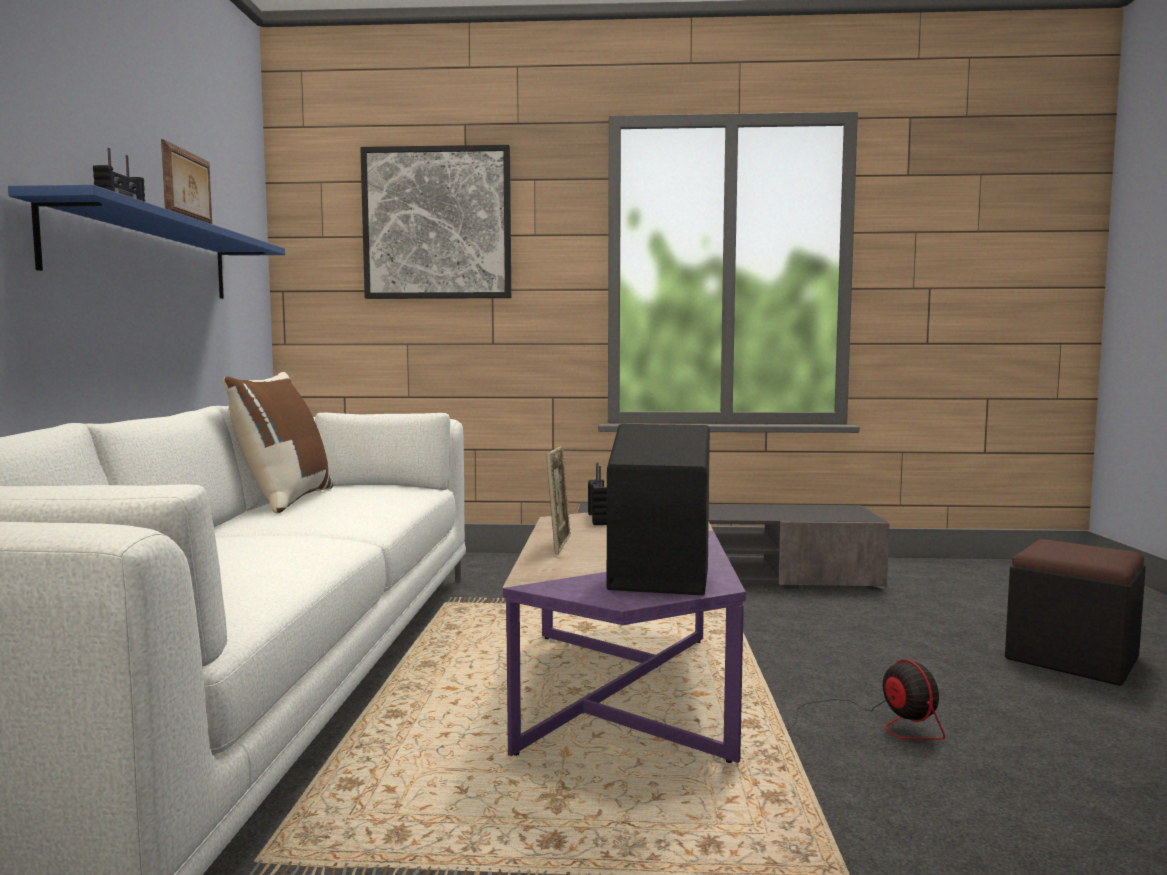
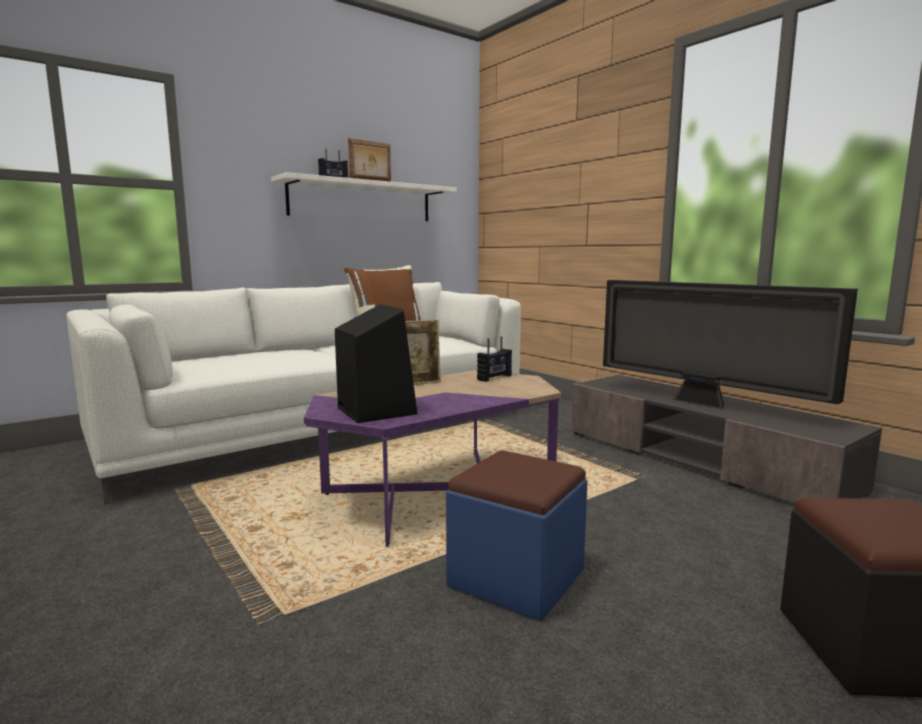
camera: 50 degrees right, 5 degrees up
blue shelf [8,185,285,299] -> white shelf [271,172,457,221]
picture [360,145,511,299] -> none
fan [787,659,945,739] -> blue ottoman [446,450,588,622]
none -> television [603,280,858,409]

